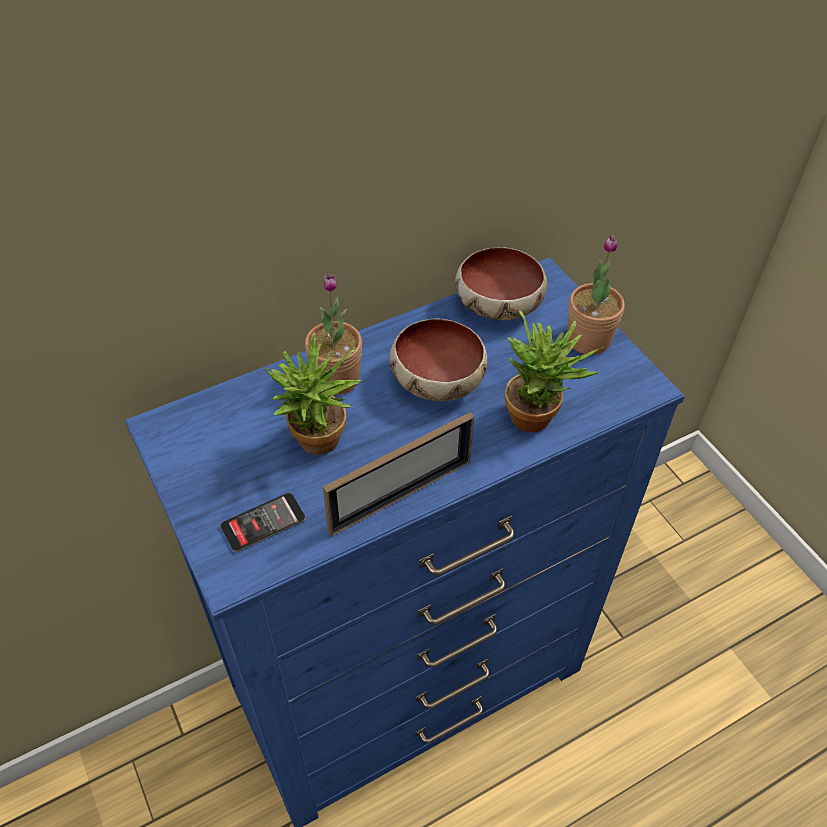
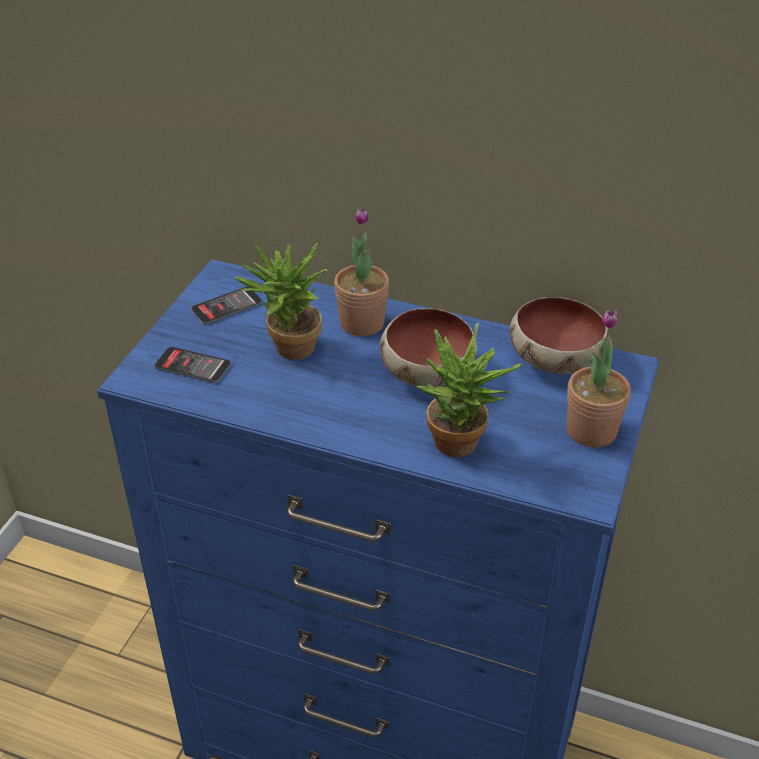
camera: 50 degrees right, 10 degrees down
picture frame [323,412,474,536] -> none
none -> phone [191,286,262,324]

